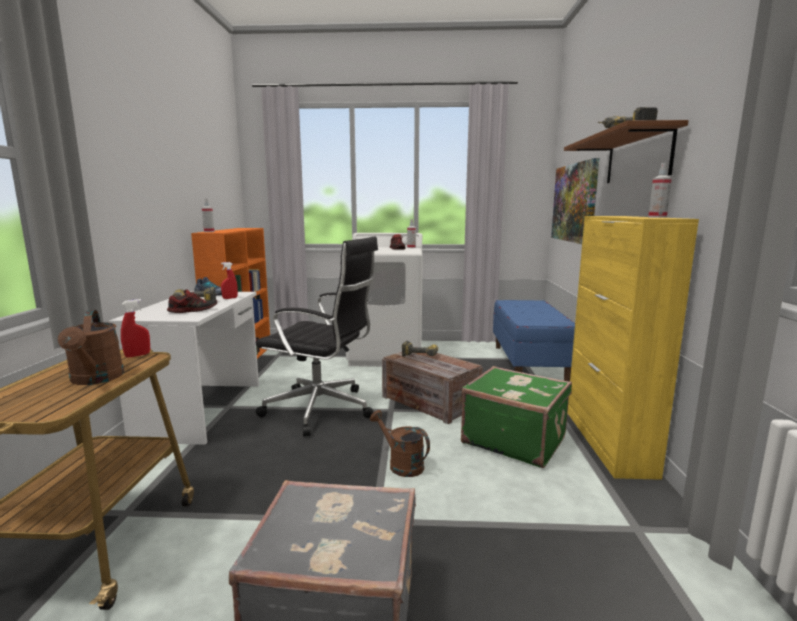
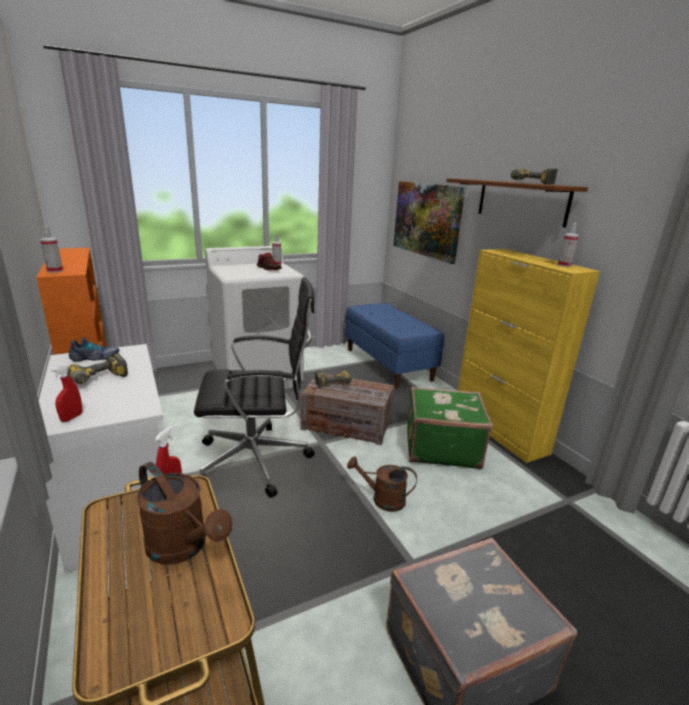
camera: 30 degrees left, 10 degrees up
shoe [167,290,217,313] -> none
red spray bottle [221,262,238,299] -> red spray bottle moved to [51,365,82,422]

